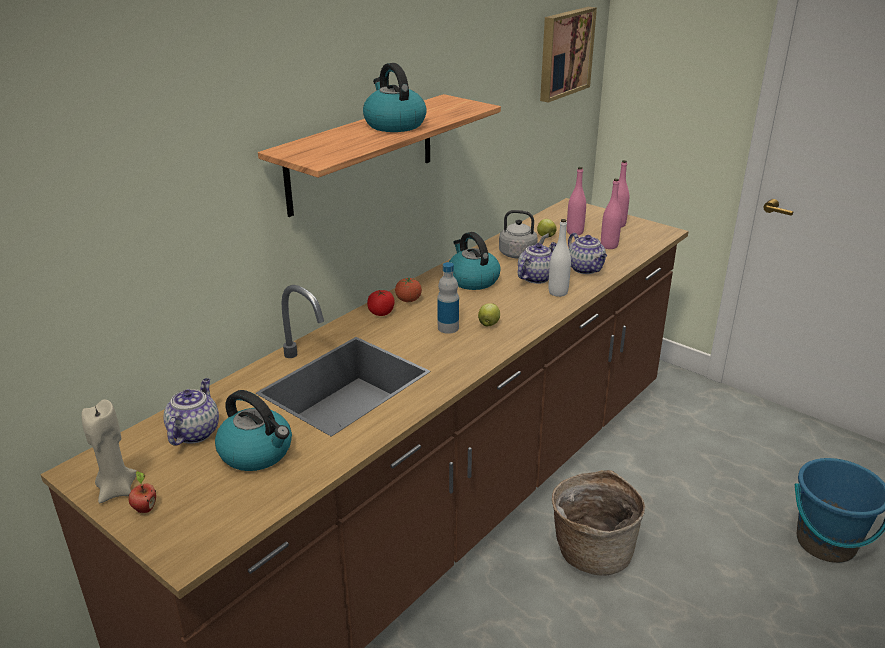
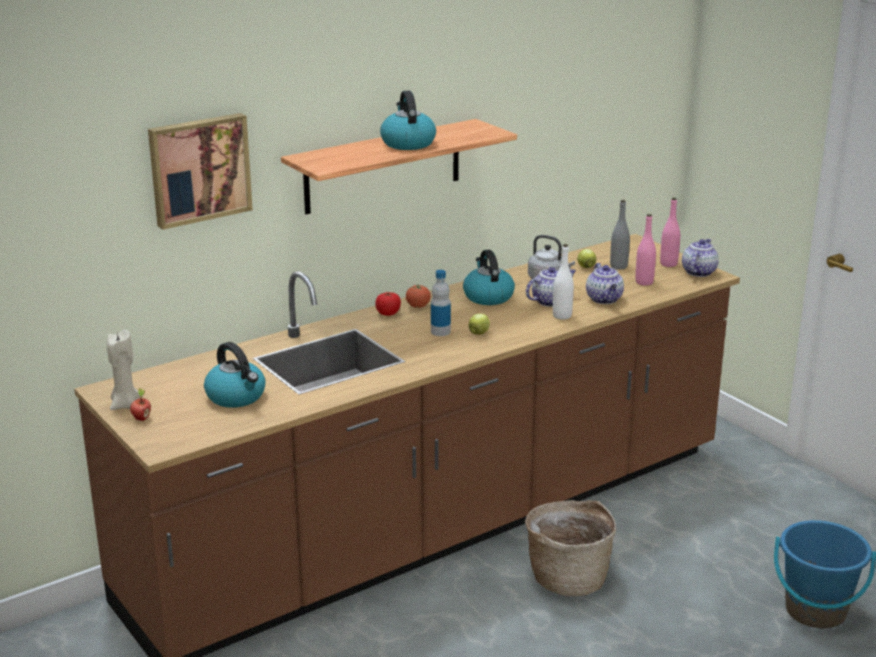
camera: 15 degrees right, 5 degrees down
teapot [163,378,219,446] -> teapot moved to [682,239,719,277]
picture [540,7,597,103] -> picture moved to [148,113,253,230]
pink bottle [567,167,586,235] -> grey bottle [610,200,630,270]

